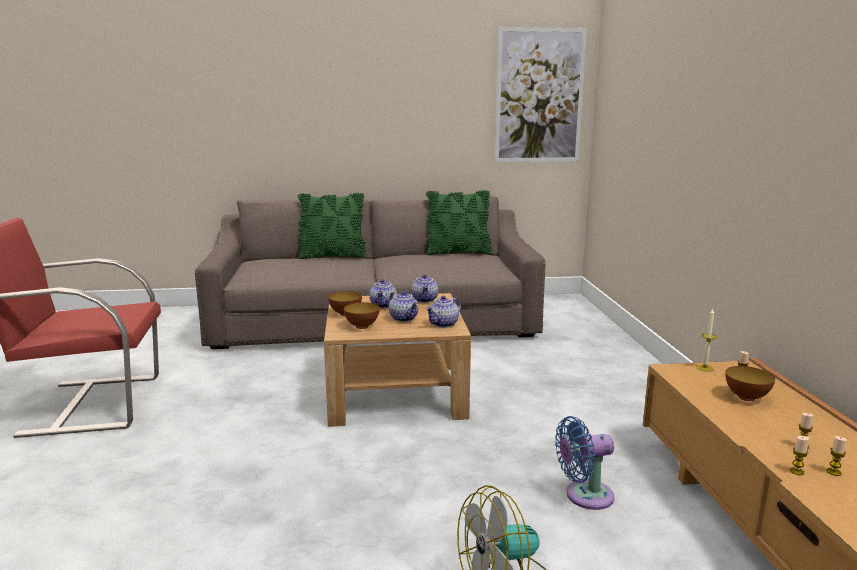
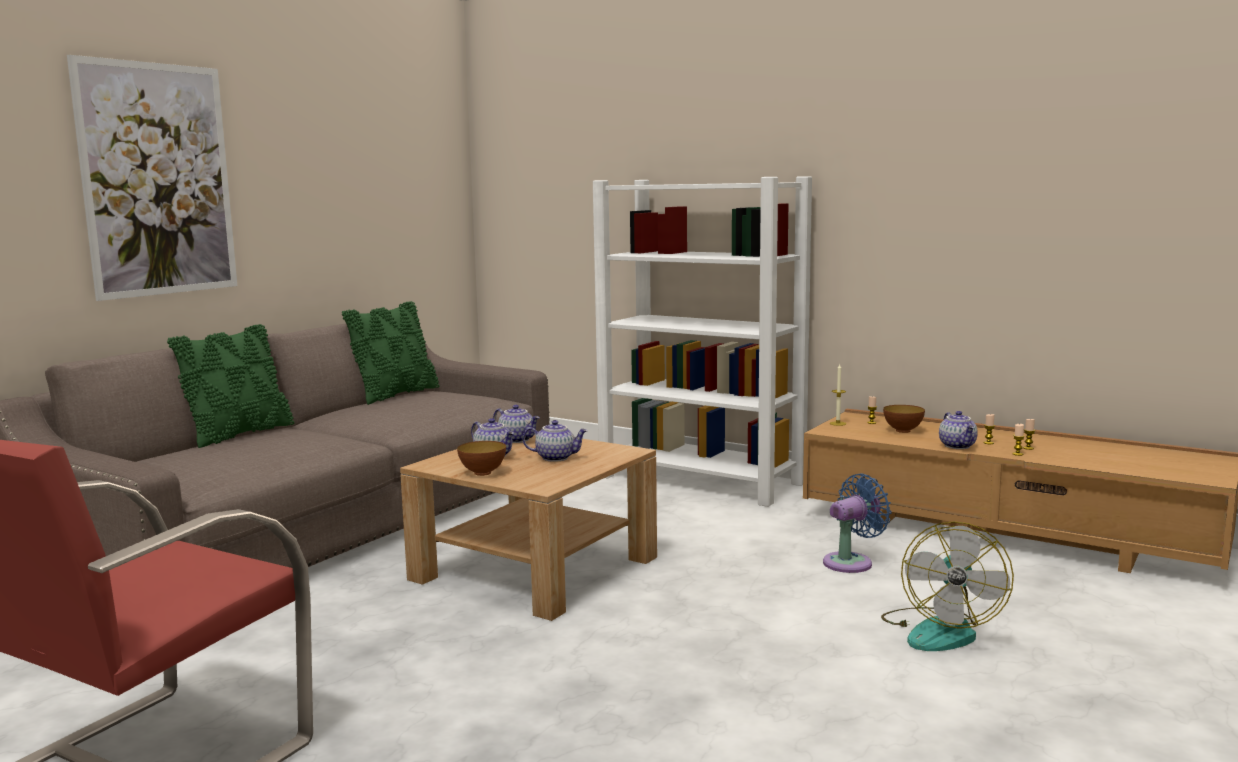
camera: 50 degrees left, 5 degrees down
bowl [344,302,380,329] -> none
teapot [426,296,461,328] -> teapot moved to [939,411,978,449]
picture [495,27,587,162] -> picture moved to [67,55,237,301]
blue fan [555,416,614,510] -> blue fan turned 150 degrees counterclockwise [823,473,892,573]
none -> white bookcase [593,176,812,507]

